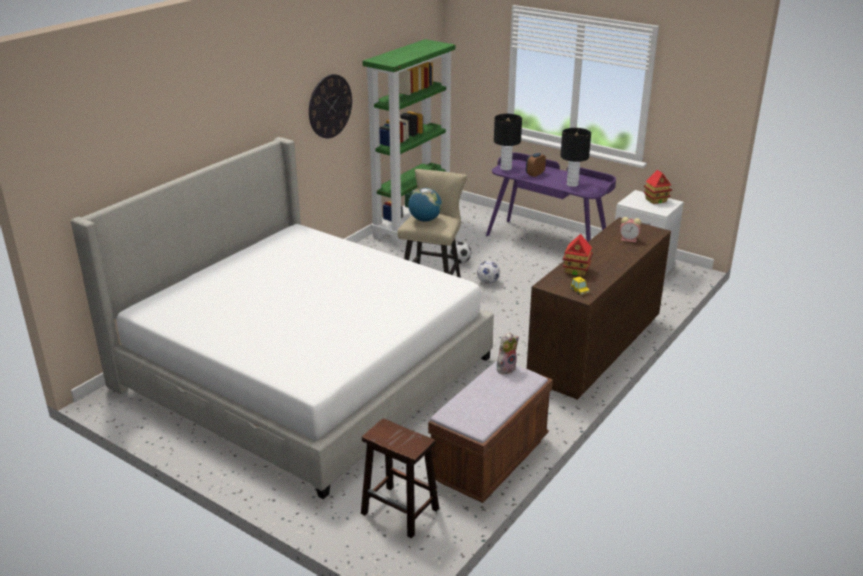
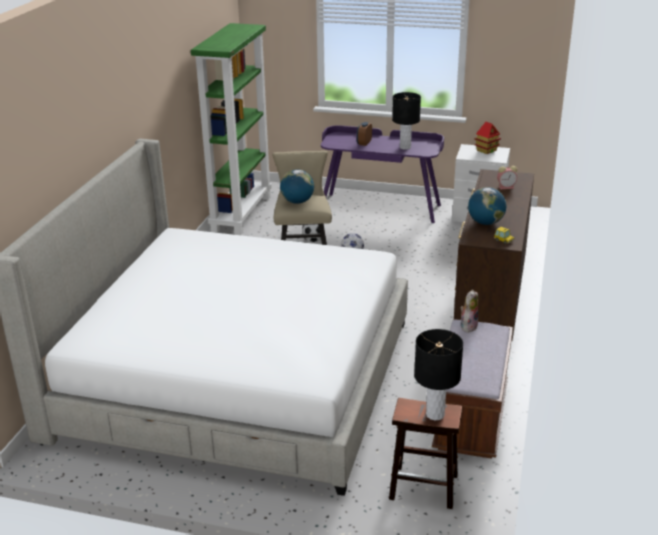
camera: 20 degrees left, 0 degrees up
wall clock [309,74,352,138] -> none
black table lamp [494,114,522,170] -> black table lamp moved to [414,329,463,421]
toy house [563,234,593,276] -> globe [468,187,506,225]

